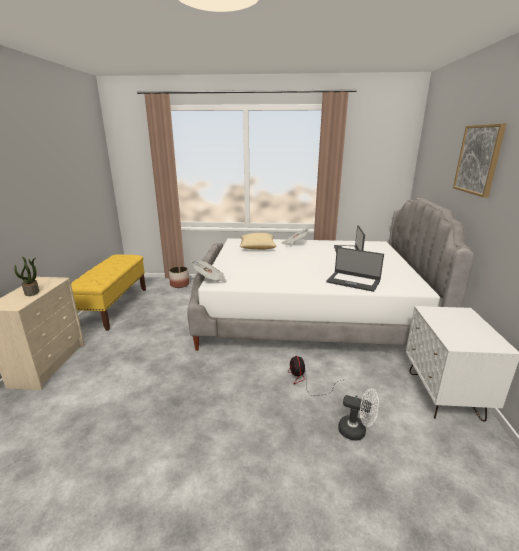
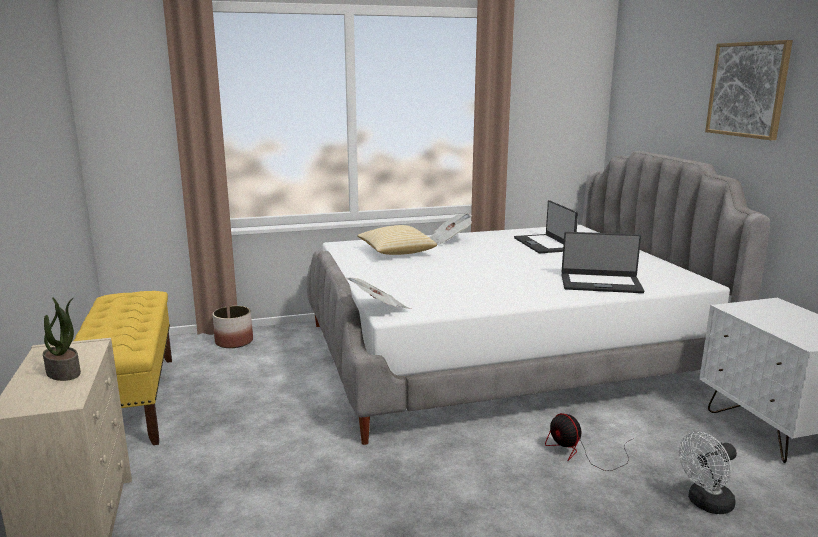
camera: 20 degrees left, 5 degrees down
white fan [338,388,379,441] -> white fan turned 150 degrees clockwise [679,432,737,514]

